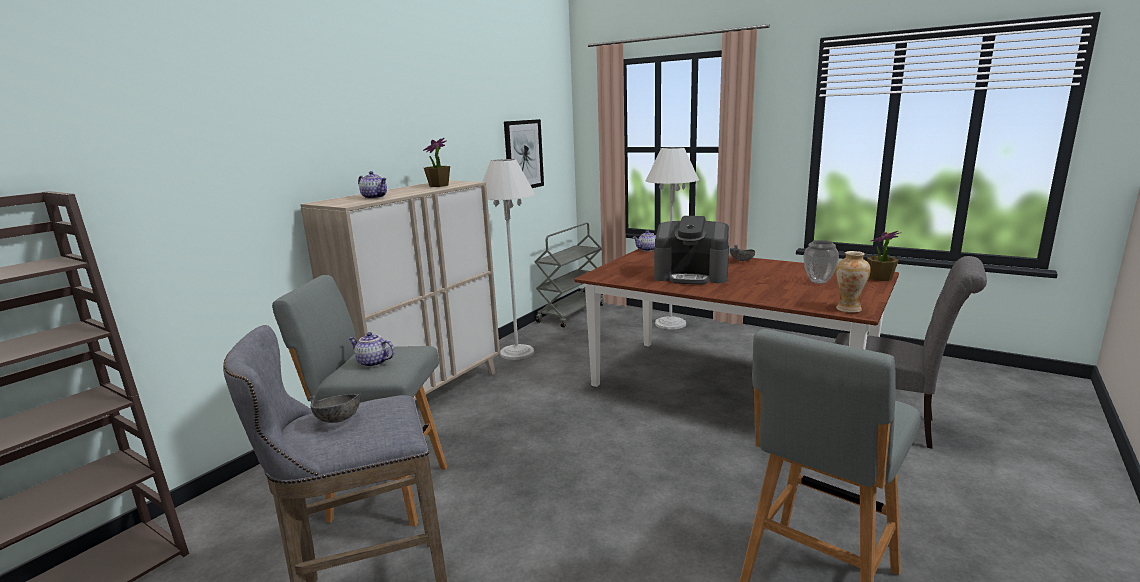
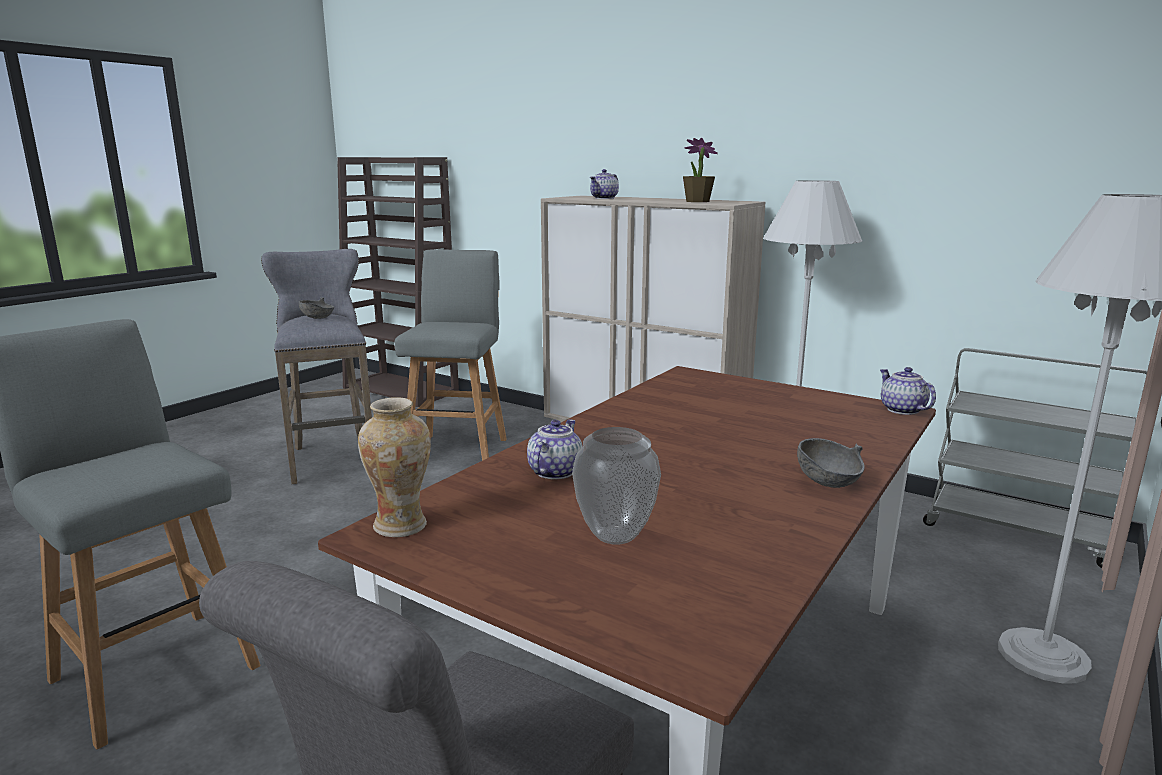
camera: 90 degrees right, 0 degrees up
teapot [348,332,395,367] -> teapot moved to [527,420,583,479]
picture [504,119,544,188] -> none
coffee machine [654,216,729,285] -> none
potted plant [867,231,901,281] -> none

